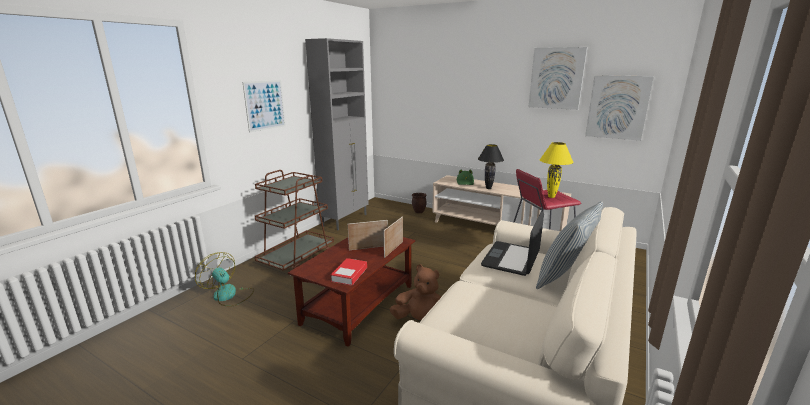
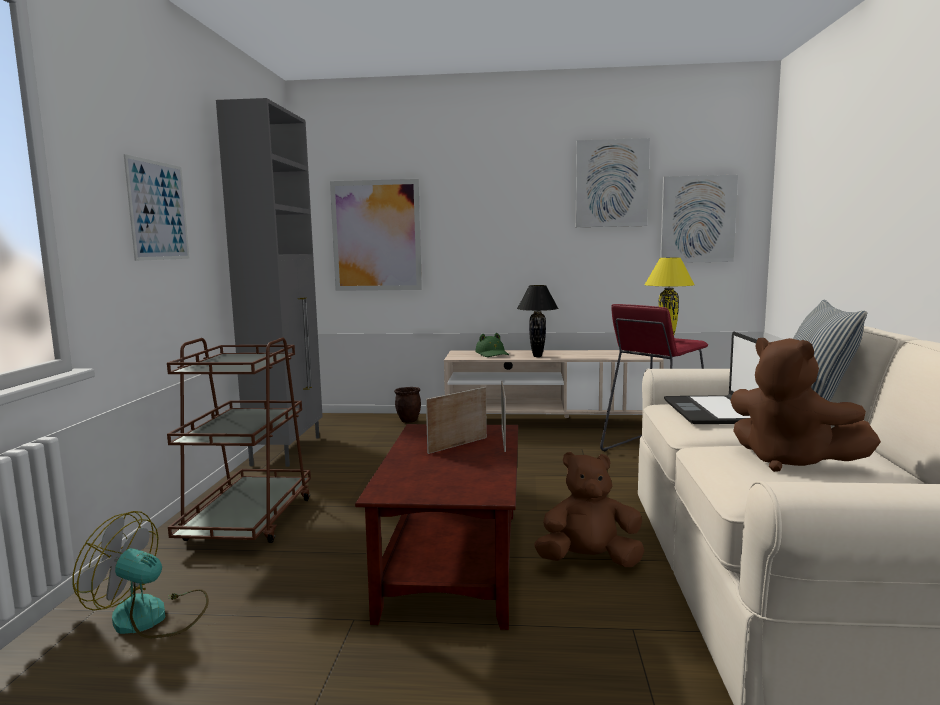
camera: 25 degrees left, 10 degrees down
book [331,258,367,286] -> none
none -> picture [330,179,422,291]
none -> brown plush toy [730,338,881,472]

